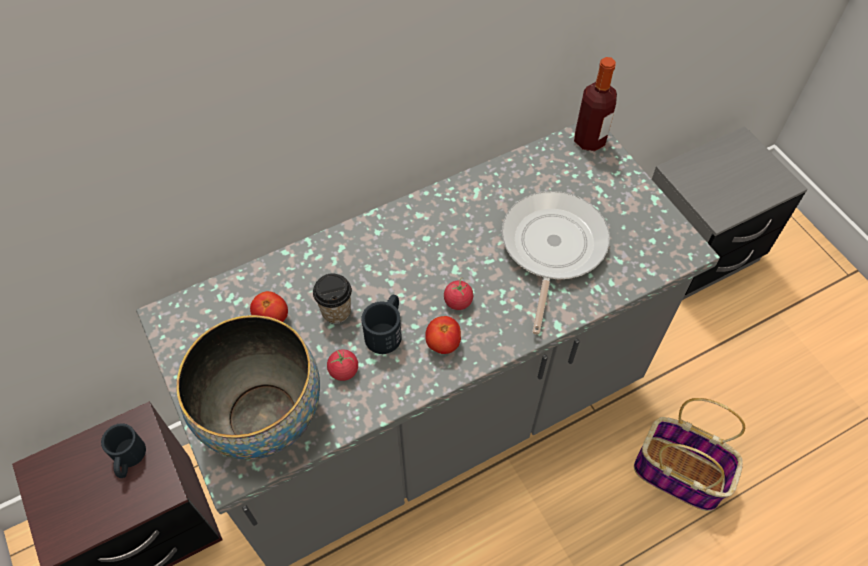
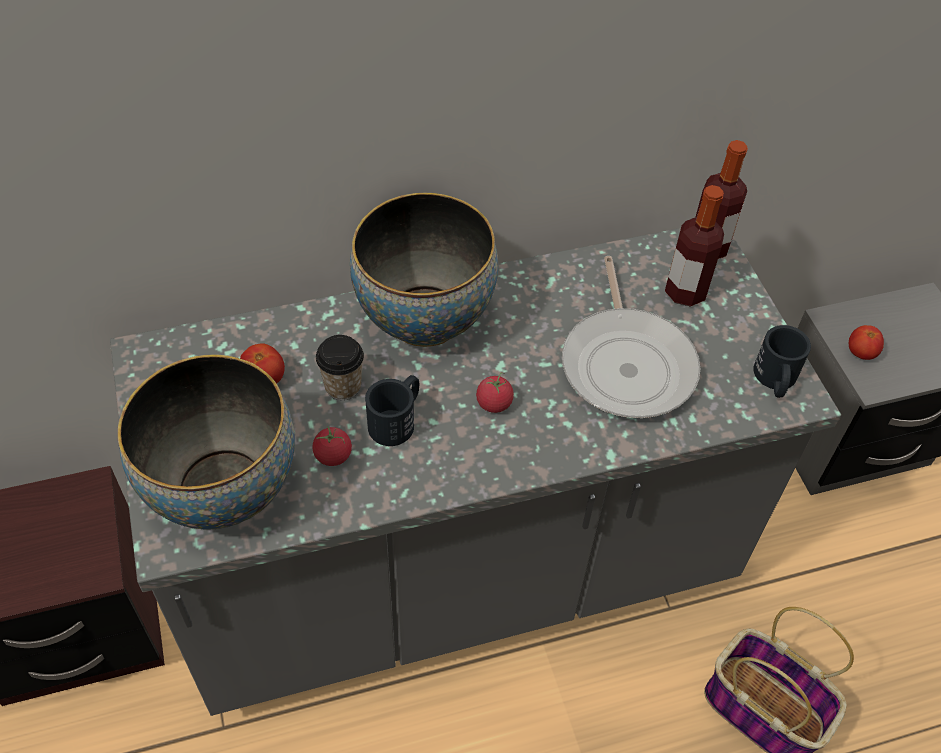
camera: 10 degrees right, 5 degrees down
black mug [101,423,146,478] -> black mug moved to [753,325,811,398]
tomato [425,316,461,354] -> tomato moved to [849,325,884,360]
frying pan [502,191,610,335] -> frying pan turned 150 degrees clockwise [562,256,700,418]
none -> bowl [350,193,498,347]
none -> bottle [665,185,724,307]

